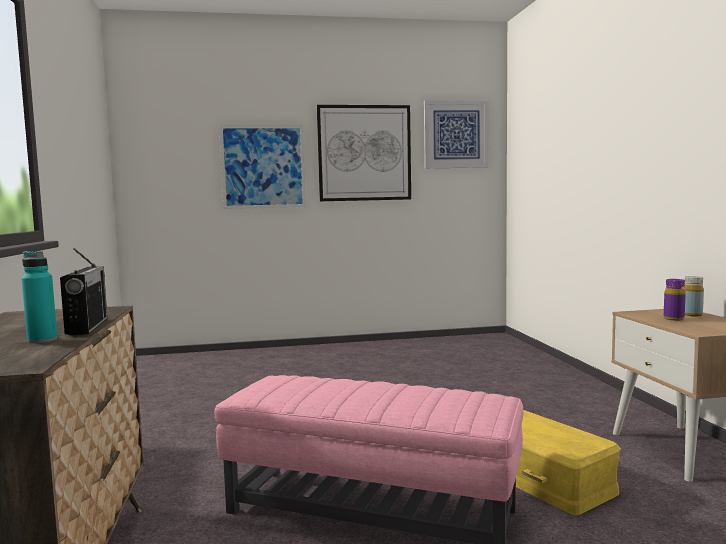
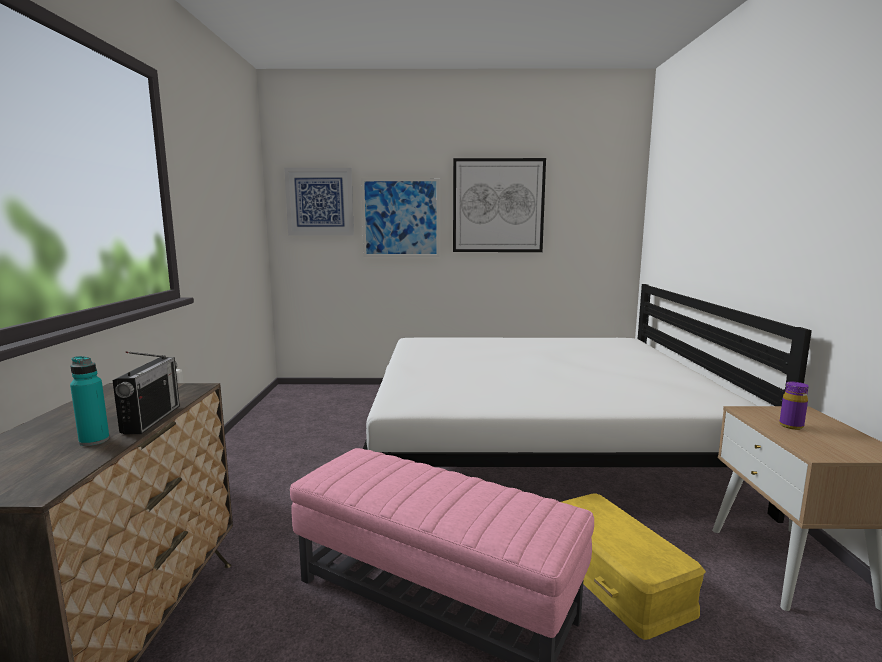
camera: 10 degrees right, 5 degrees up
picture [424,100,488,168] -> picture moved to [284,168,354,236]
yellow bottle [684,276,704,316] -> none
none -> white bed [363,284,812,523]

